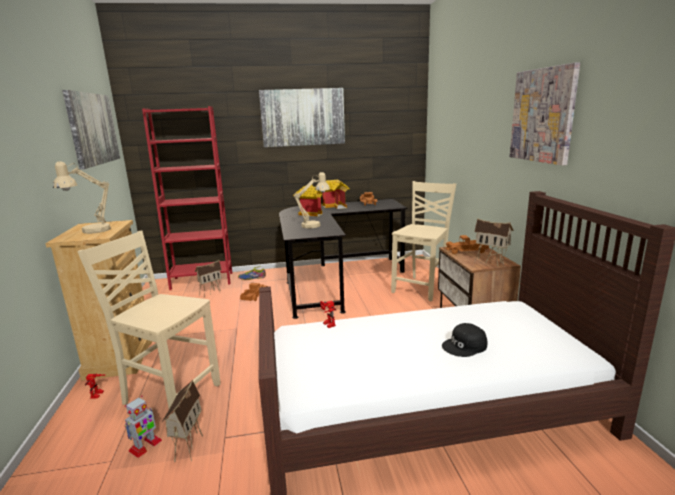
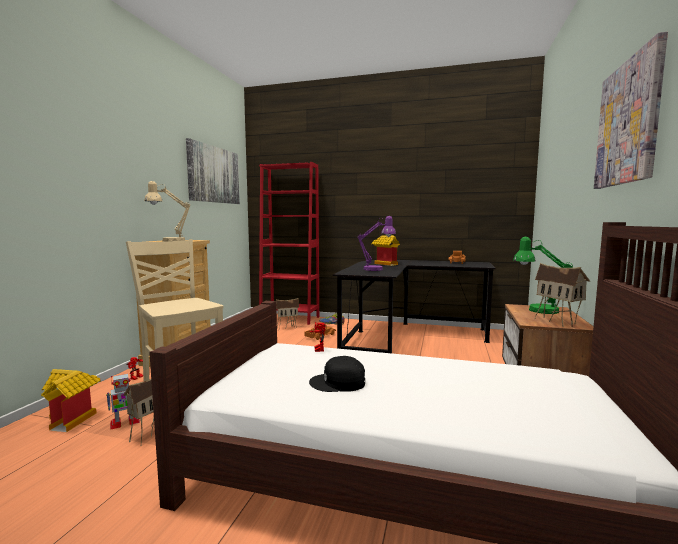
camera: 25 degrees right, 10 degrees down
picture [259,88,345,147] -> none
beige table lamp [294,172,330,228] -> purple table lamp [358,216,396,271]
toy house [322,180,350,209] -> toy house moved to [41,369,101,432]
beige chair [391,181,456,301] -> none
black cap [442,323,487,357] -> black cap moved to [309,356,365,392]
toy truck [445,235,489,254] -> green table lamp [513,237,573,314]

